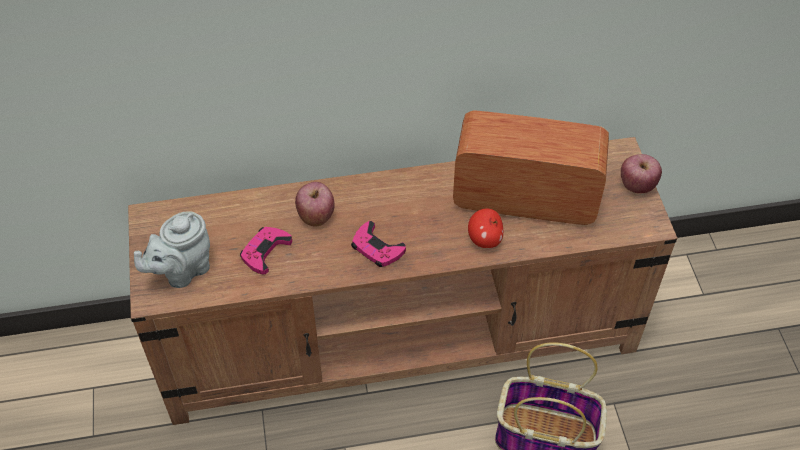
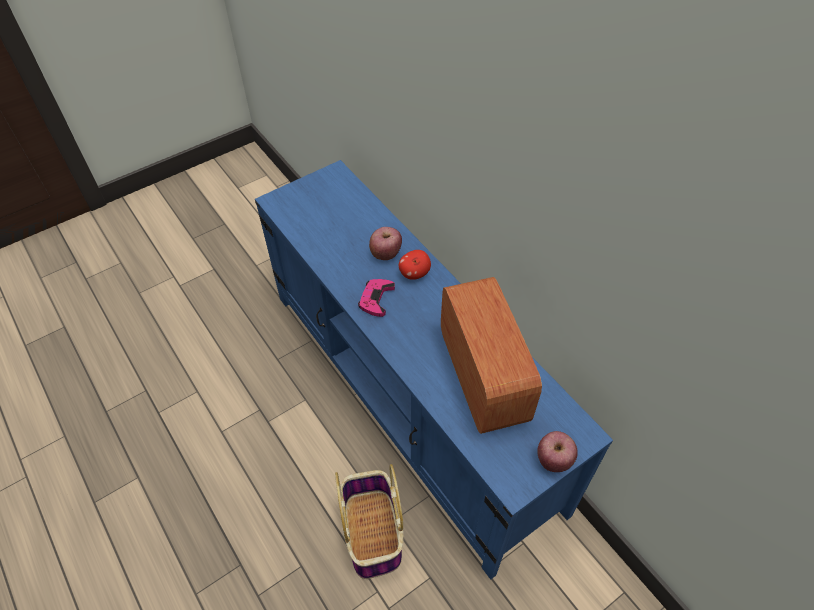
camera: 65 degrees right, 0 degrees up
brown tv stand [128,137,677,425] -> blue tv stand [255,160,613,580]
grey teapot [134,211,210,288] -> none
pink game controller [240,227,292,275] -> none
apple [468,208,503,248] -> apple moved to [399,250,431,280]

